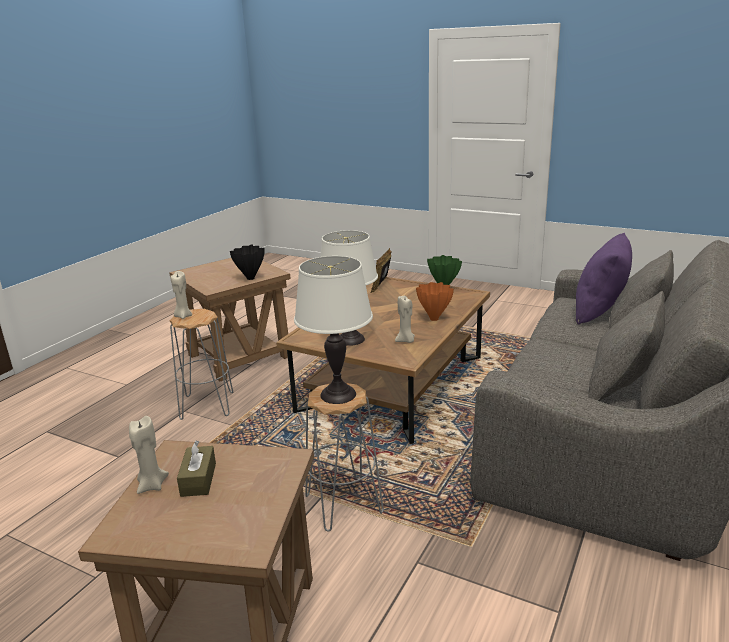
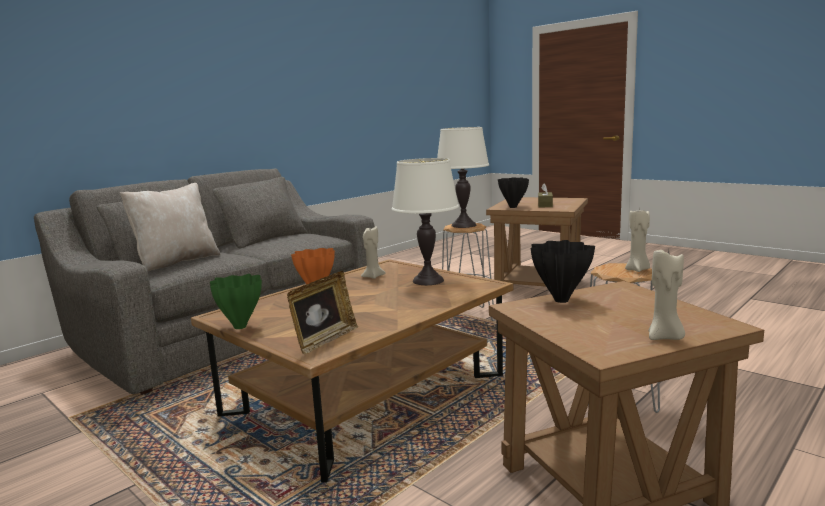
camera: 165 degrees left, 10 degrees down
beige candle [129,416,169,494] -> beige candle moved to [649,250,685,340]
purple pillow [576,233,632,324] -> beige pillow [120,183,220,271]
none -> black vase [498,177,529,208]

